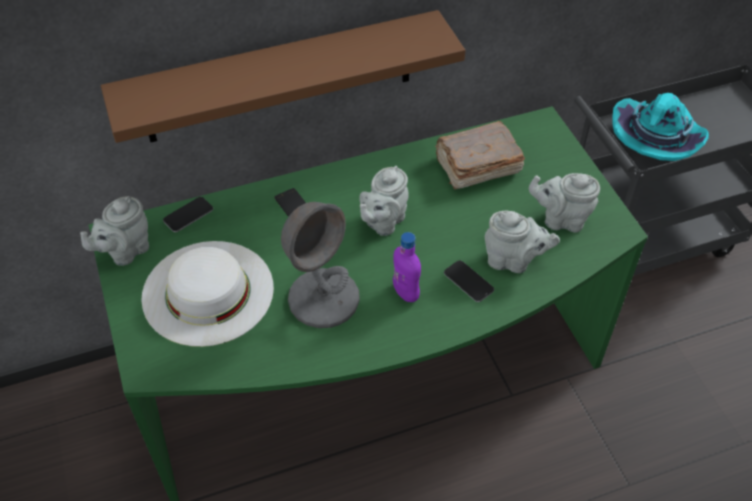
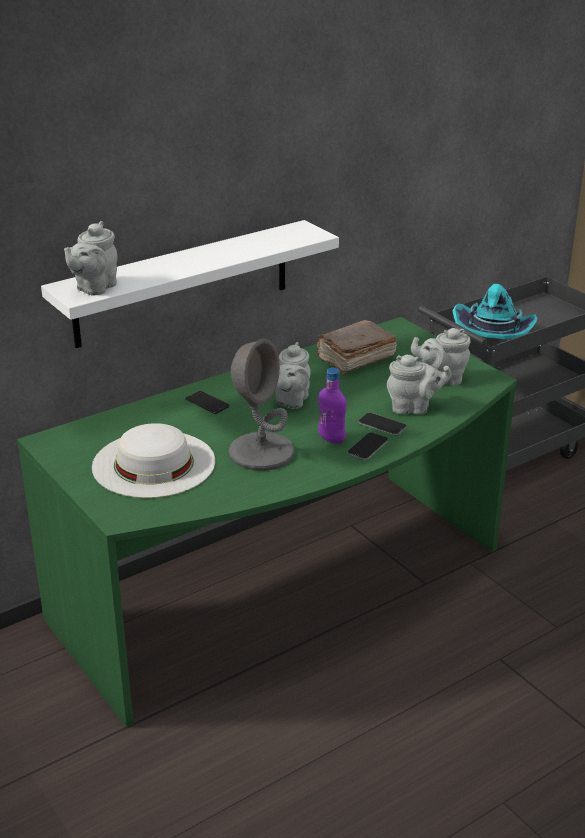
camera: 15 degrees left, 20 degrees down
grey teapot [80,196,149,266] -> grey teapot moved to [64,221,117,295]
brown shelf [101,10,465,143] -> white shelf [41,220,339,348]
phone [163,197,213,232] -> phone moved to [347,433,388,460]

